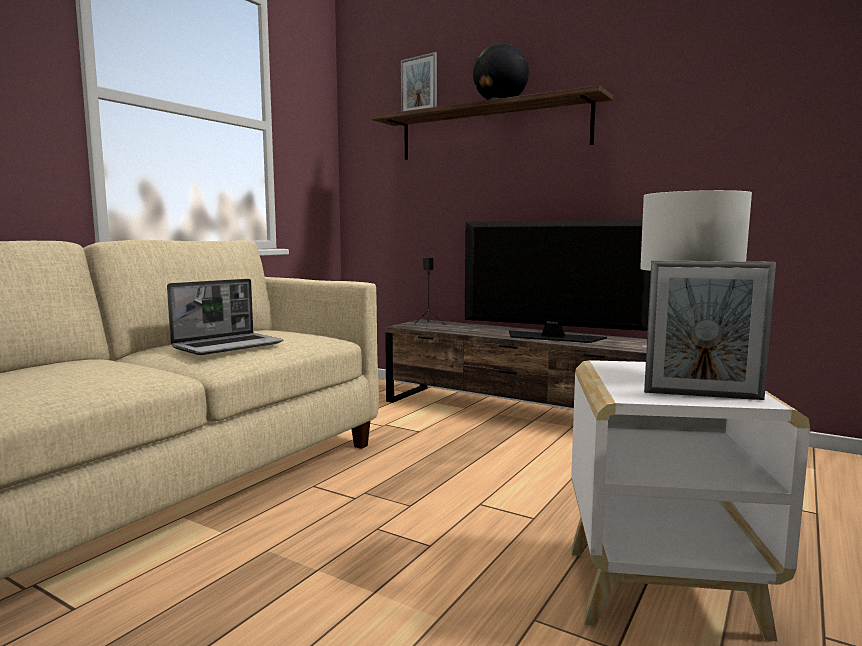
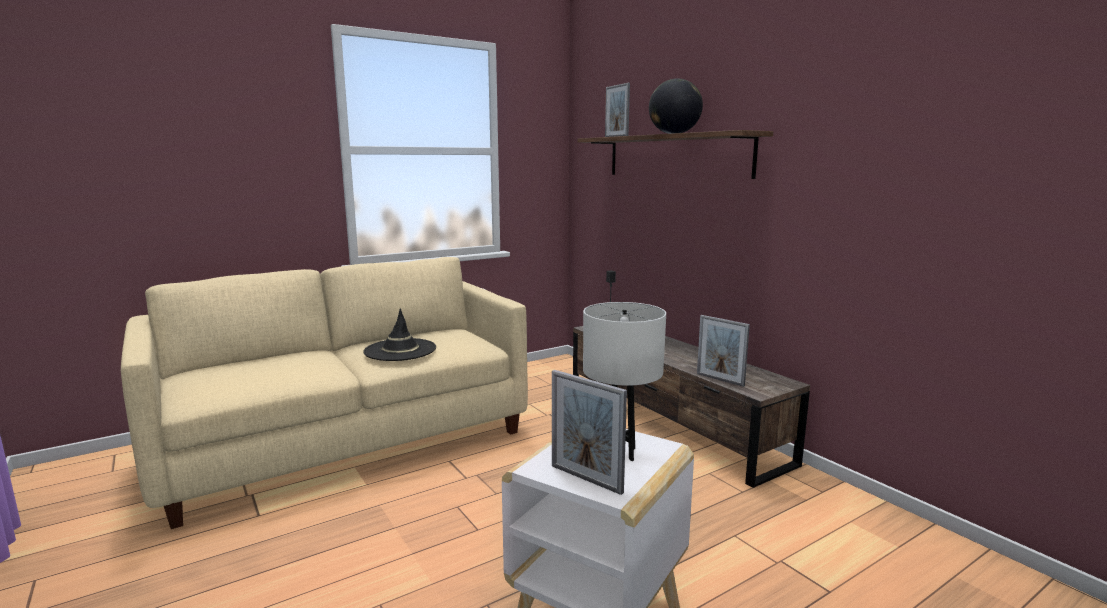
camera: 25 degrees right, 5 degrees up
laptop [167,279,283,355] -> black hat [363,308,436,361]
television [465,220,651,343] -> none
none -> picture frame [697,315,750,387]

